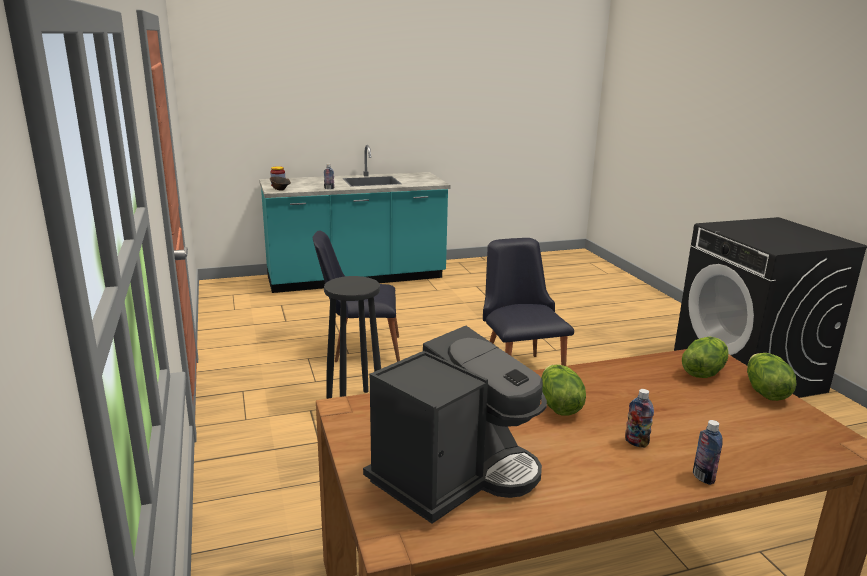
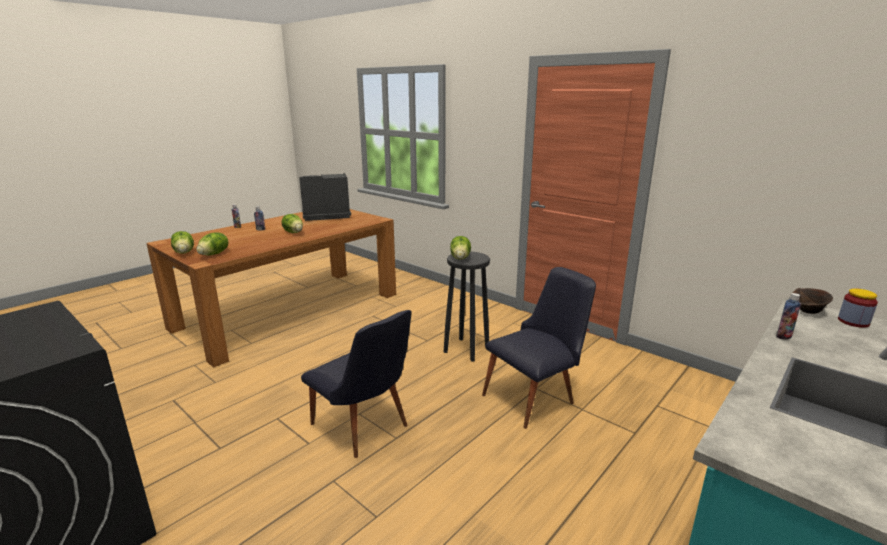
camera: 150 degrees right, 0 degrees up
coffee machine [363,326,547,524] -> coffee machine turned 60 degrees clockwise [299,173,351,221]
none -> lettuce [450,236,471,259]

